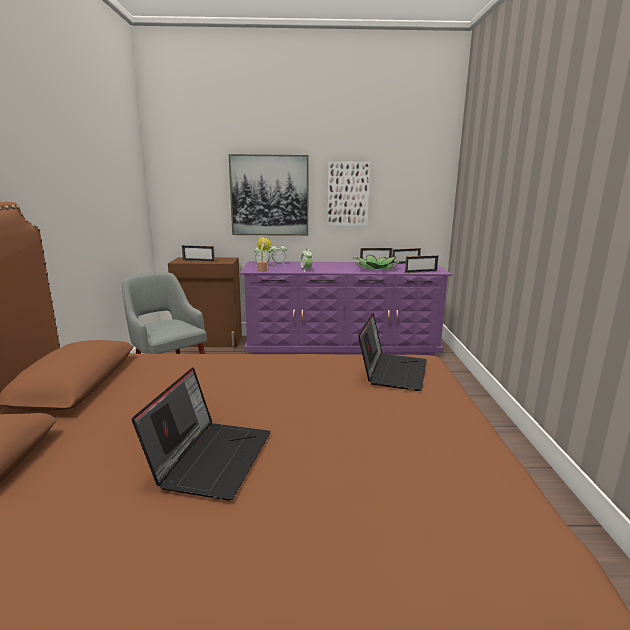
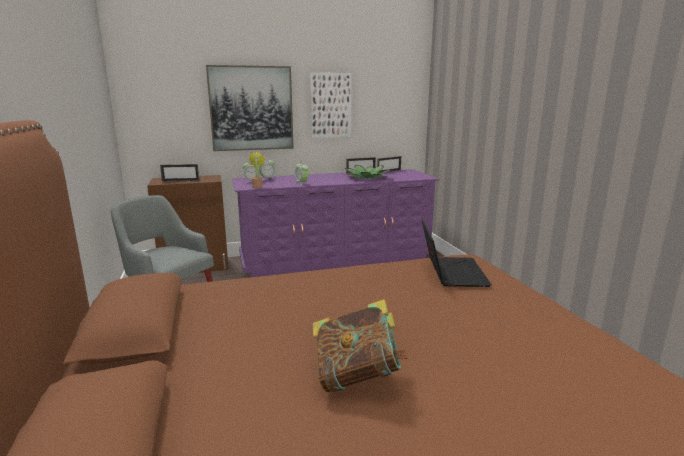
camera: 15 degrees left, 0 degrees up
laptop [132,367,271,500] -> book [313,299,408,392]
picture frame [405,255,439,273] -> none

